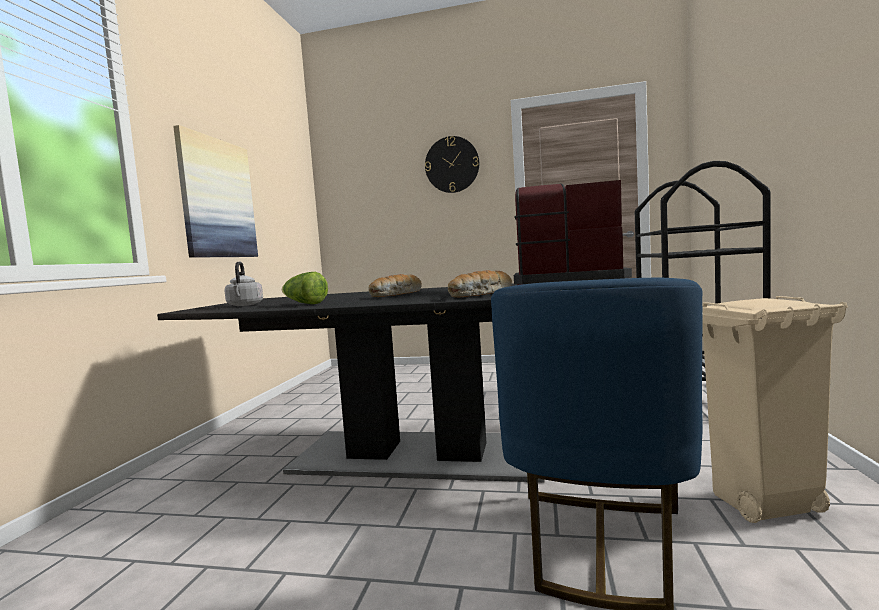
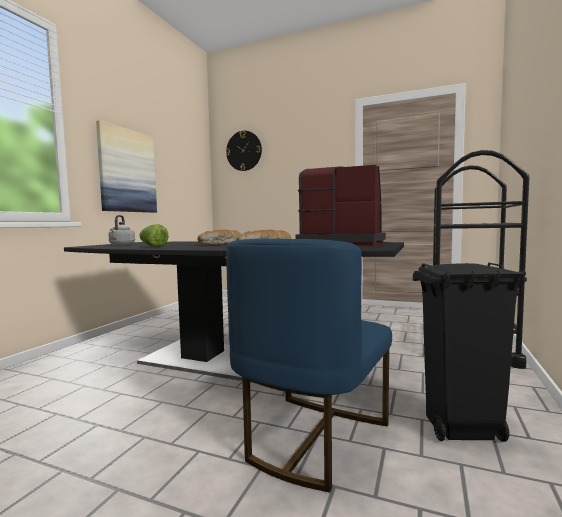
camera: 10 degrees right, 0 degrees up
wall clock [425,136,479,193] -> wall clock moved to [226,131,262,171]
beige trash can [702,296,848,523] -> black trash can [413,263,527,442]

